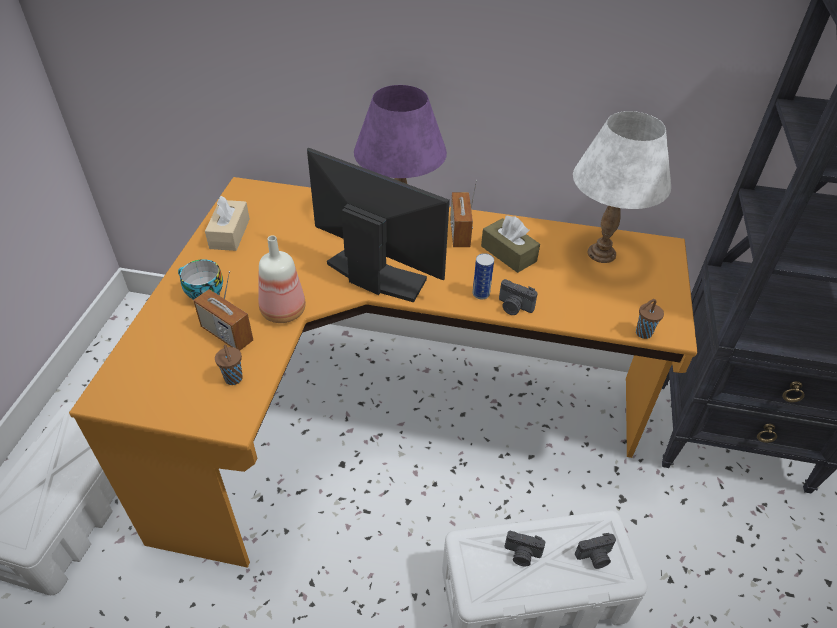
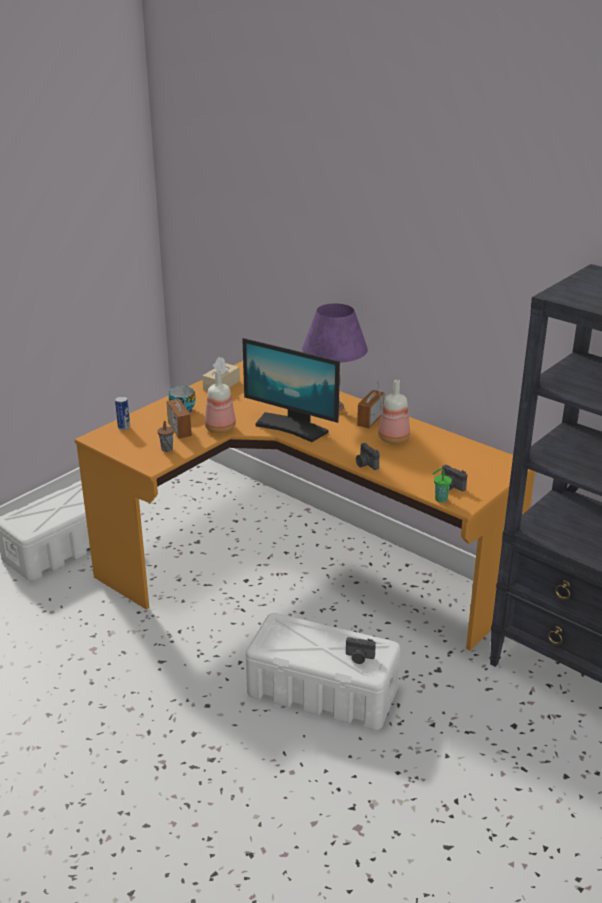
camera: 30 degrees right, 15 degrees down
monitor [307,147,450,302] -> monitor turned 150 degrees clockwise [242,338,340,442]
can [473,253,494,300] -> can moved to [115,396,130,430]
brown tissue box [481,216,540,273] -> bottle [378,380,410,444]
camera [505,531,545,566] -> camera moved to [441,465,467,491]
white table lamp [573,111,671,263] -> none
brown cup [636,299,664,339] -> green cup [432,468,452,503]

